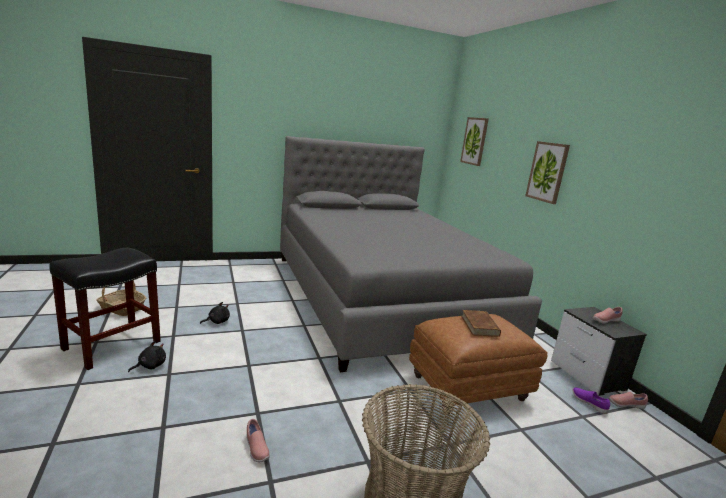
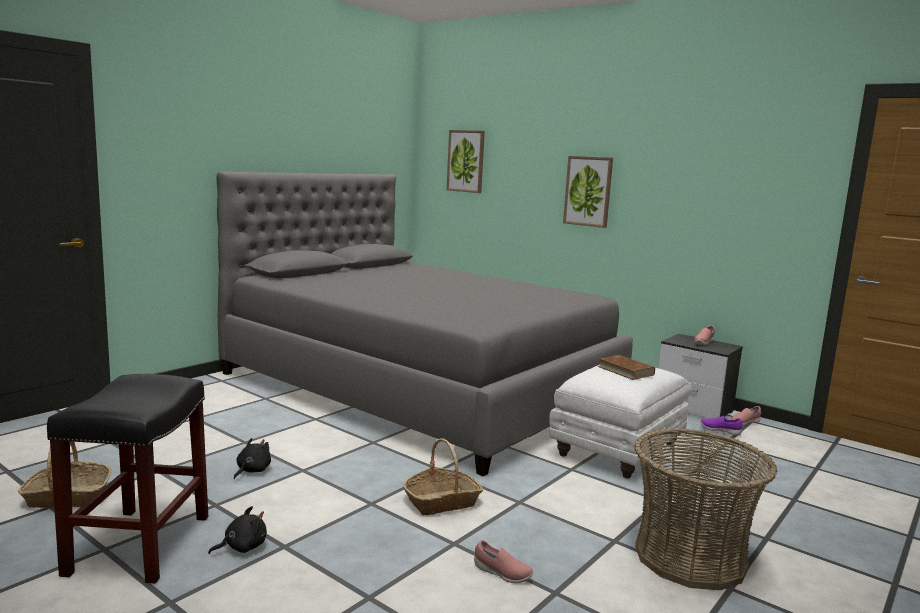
camera: 30 degrees left, 5 degrees down
black plush toy [128,341,166,372] -> black plush toy turned 45 degrees clockwise [208,506,267,554]
brown ottoman [409,314,548,414] -> white ottoman [549,365,691,479]
none -> basket [403,438,483,515]

